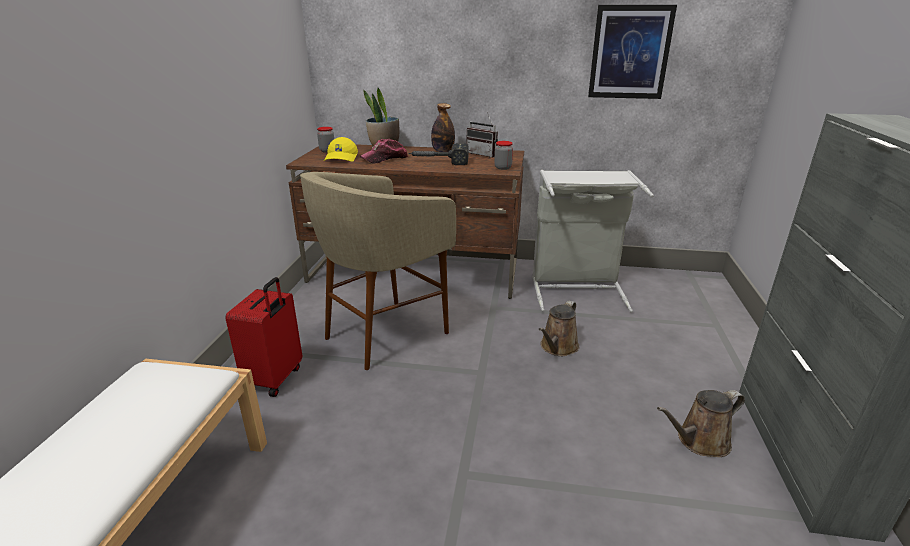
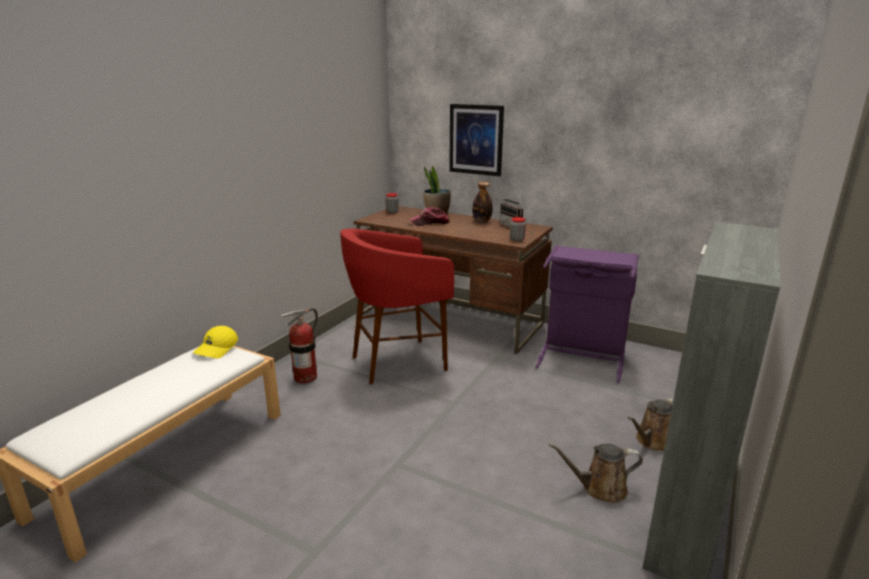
camera: 20 degrees right, 5 degrees down
red suitcase [225,277,302,397] -> fire extinguisher [280,308,318,384]
beige stool [300,172,456,370] -> red stool [340,229,454,384]
yellow cap [324,137,358,162] -> yellow cap moved to [193,326,238,358]
hammer [408,143,468,165] -> none
grey laundry basket [532,170,654,313] -> purple laundry basket [536,245,639,383]
brown watering can [538,301,579,356] -> brown watering can moved to [628,397,674,451]
picture [588,5,677,99] -> picture moved to [449,104,504,176]

